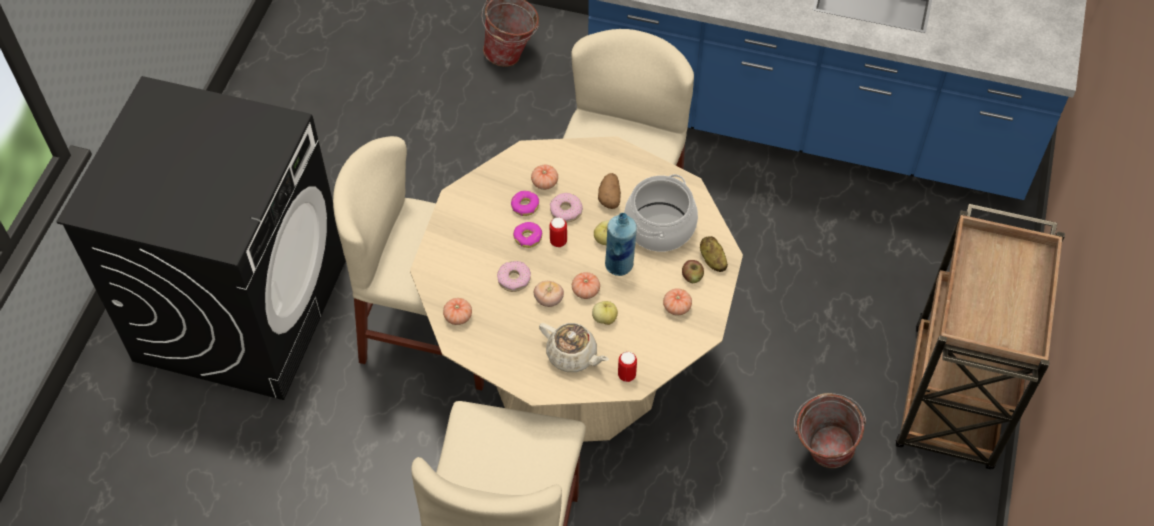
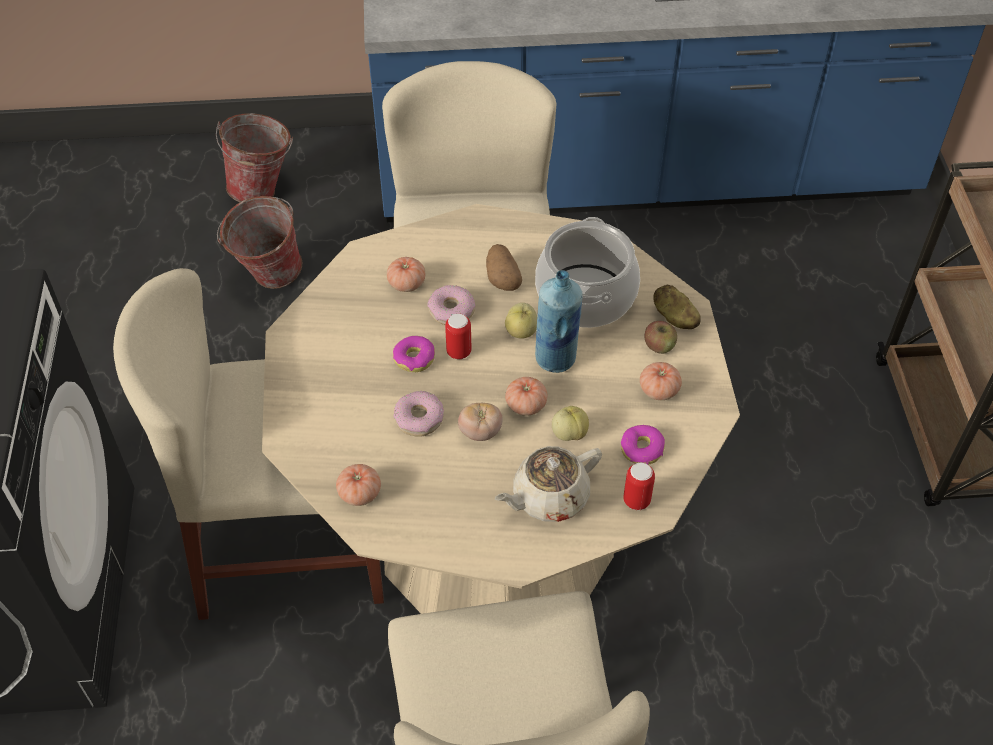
camera: 20 degrees left, 5 degrees down
donut [511,191,539,216] -> donut moved to [621,425,665,465]
beige teapot [539,323,609,372] -> beige teapot turned 135 degrees clockwise [495,446,602,522]
bucket [794,393,866,468] -> bucket moved to [217,196,302,289]

